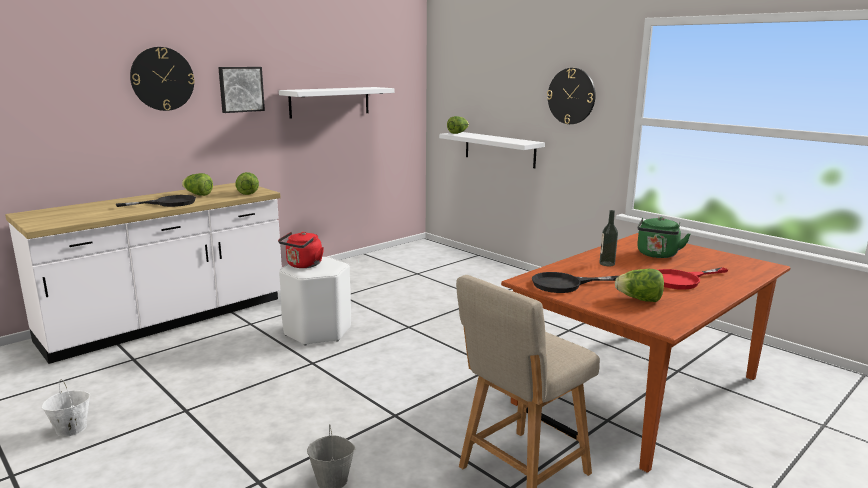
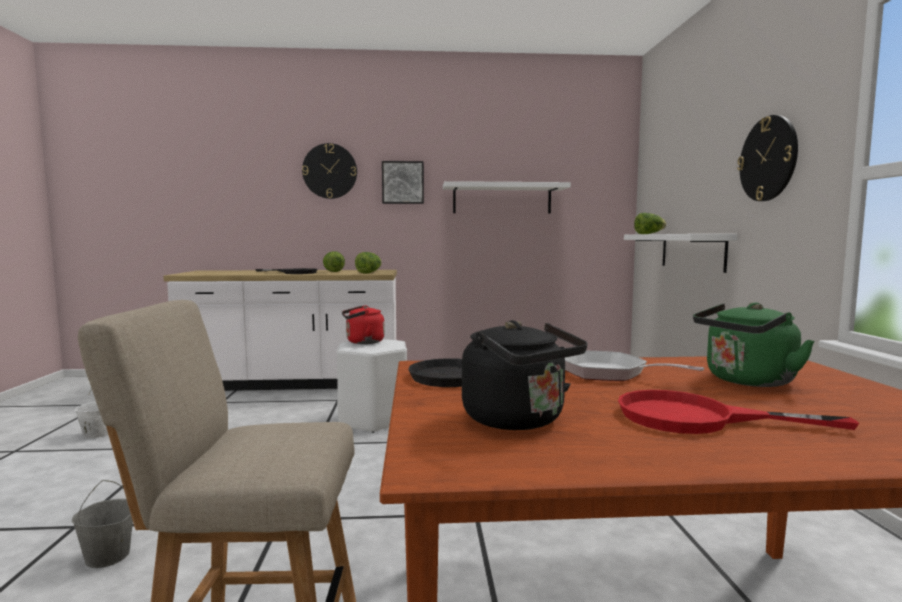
camera: 40 degrees right, 10 degrees down
bottle [599,210,618,266] -> frying pan [565,351,704,381]
lettuce [615,269,664,302] -> black kettle [462,320,587,430]

